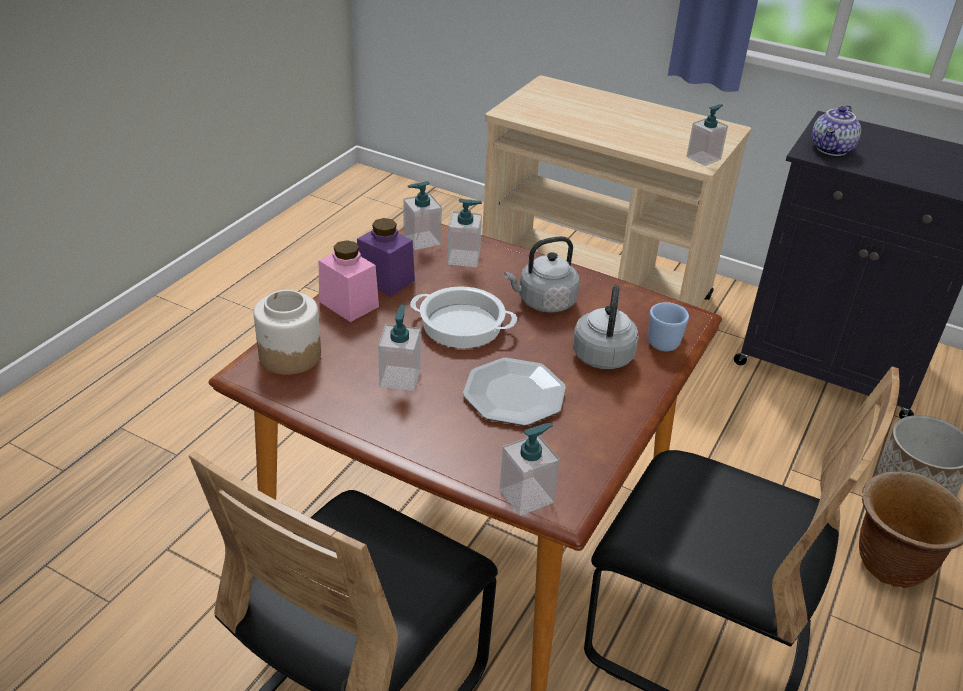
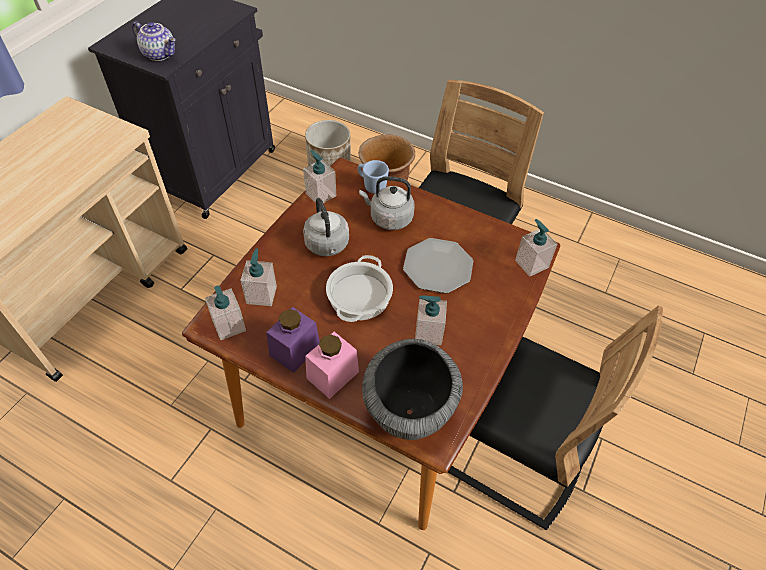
camera: 90 degrees left, 15 degrees up
jar [254,290,321,375] -> bowl [362,339,463,440]
soap dispenser [686,104,728,166] -> soap dispenser moved to [303,150,336,203]

